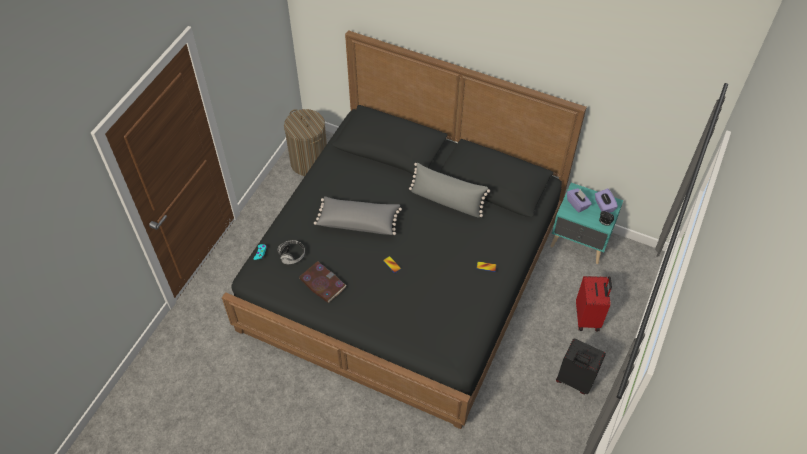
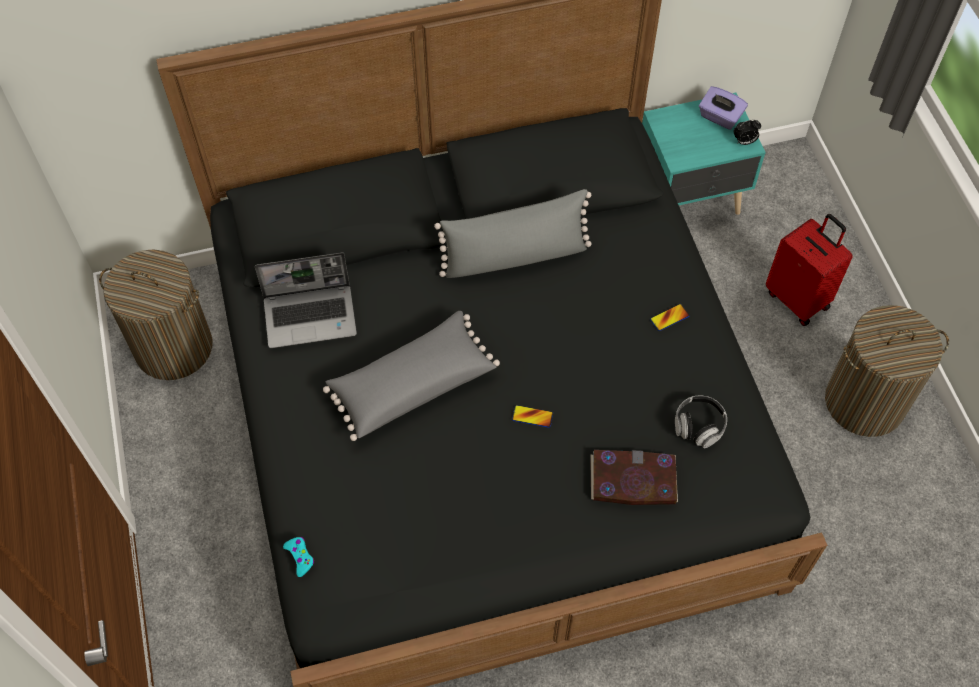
camera: 40 degrees left, 5 degrees up
headphones [277,240,305,265] -> headphones moved to [675,396,727,448]
book [299,261,347,303] -> book moved to [590,450,678,505]
black suitcase [556,338,606,394] -> laundry basket [825,305,949,437]
purple tissue box [567,188,592,213] -> none
none -> laptop [255,252,357,348]

